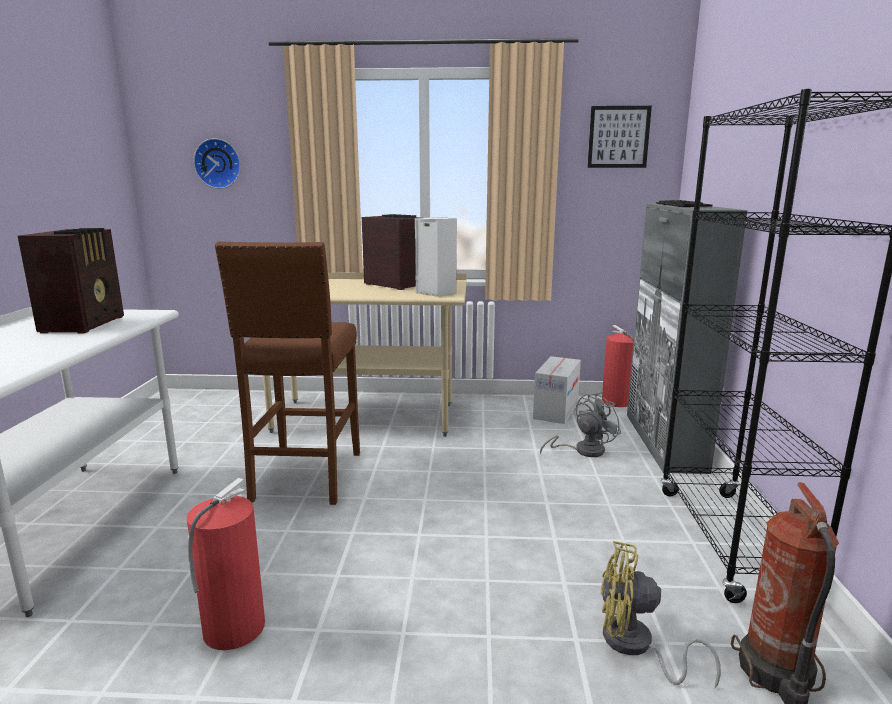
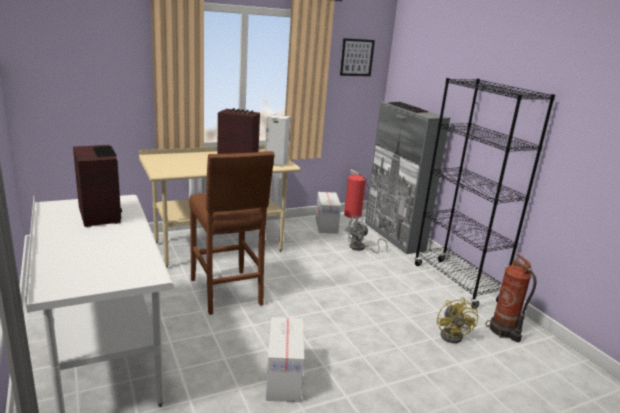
camera: 30 degrees left, 5 degrees up
fire extinguisher [187,478,265,650] -> cardboard box [266,317,305,402]
wall clock [193,138,241,189] -> none
grey fan [540,392,621,457] -> grey fan turned 135 degrees counterclockwise [345,215,388,253]
yellow fan [601,541,721,688] -> yellow fan turned 75 degrees counterclockwise [437,297,478,343]

